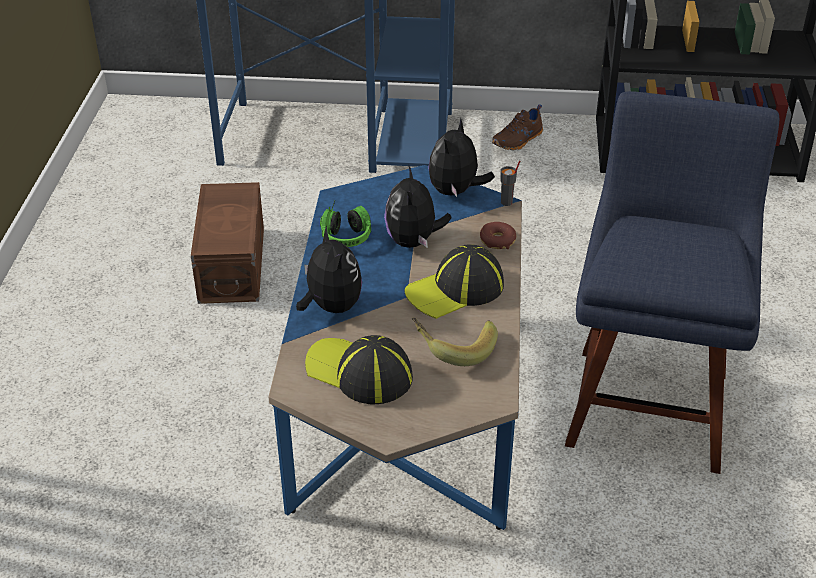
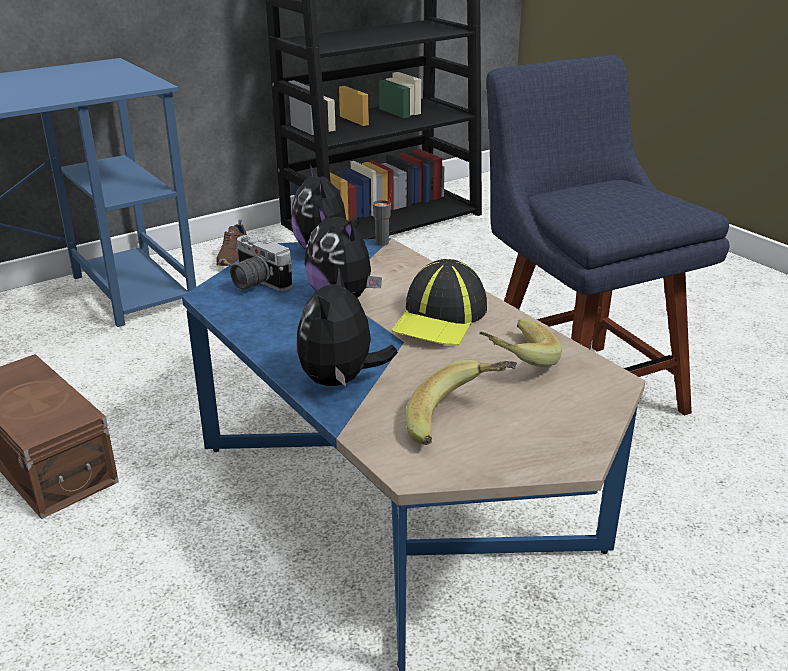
camera: 40 degrees left, 10 degrees down
plush toy [296,226,362,313] -> plush toy turned 105 degrees counterclockwise [296,267,398,386]
cap [305,335,413,405] -> banana [405,360,517,445]
headphones [320,201,371,247] -> none
donut [480,222,516,249] -> none
none -> camera [230,235,292,291]

